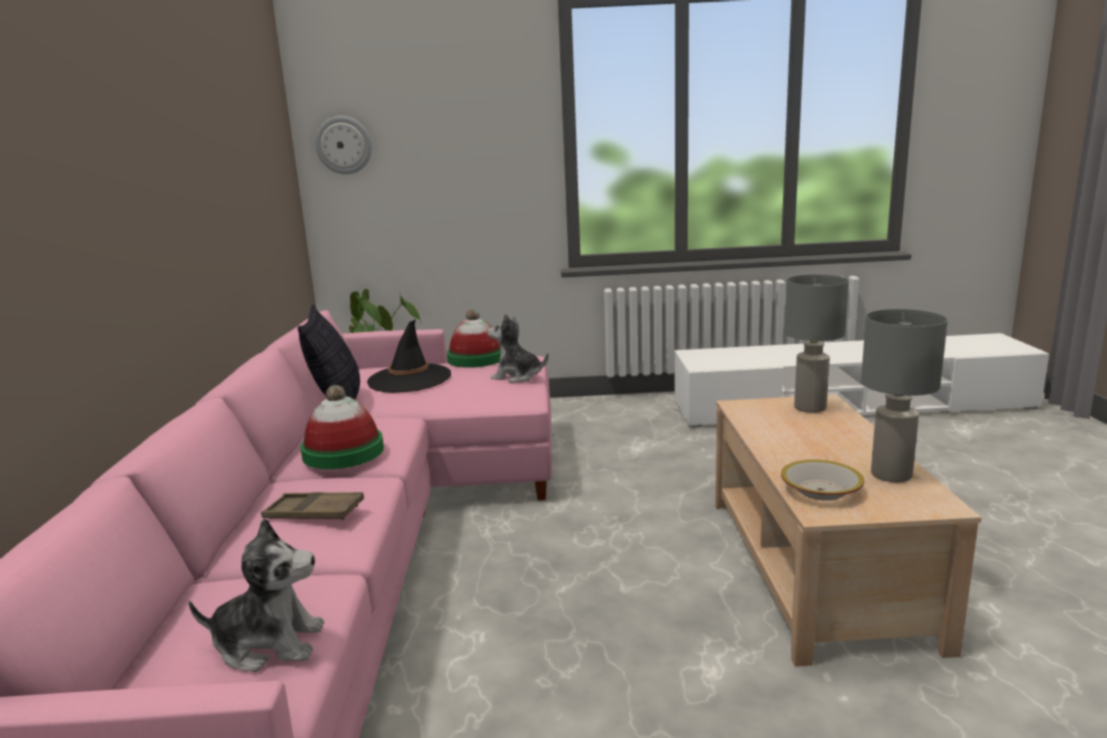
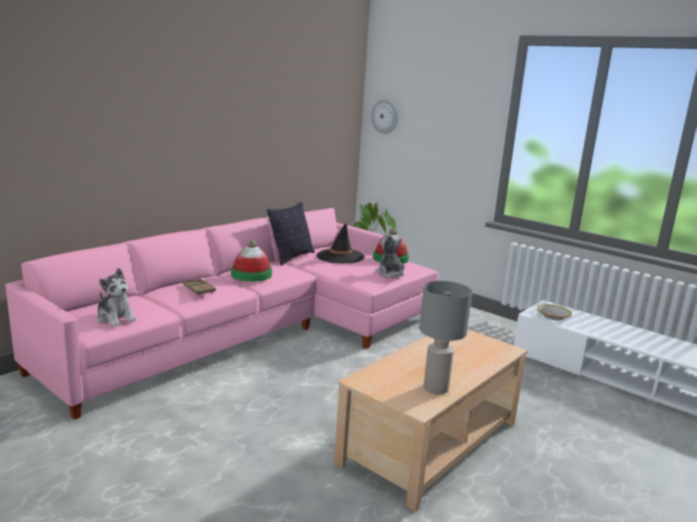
camera: 40 degrees right, 0 degrees up
bowl [781,460,864,501] -> bowl moved to [537,304,572,320]
grey table lamp [785,274,849,413] -> none

